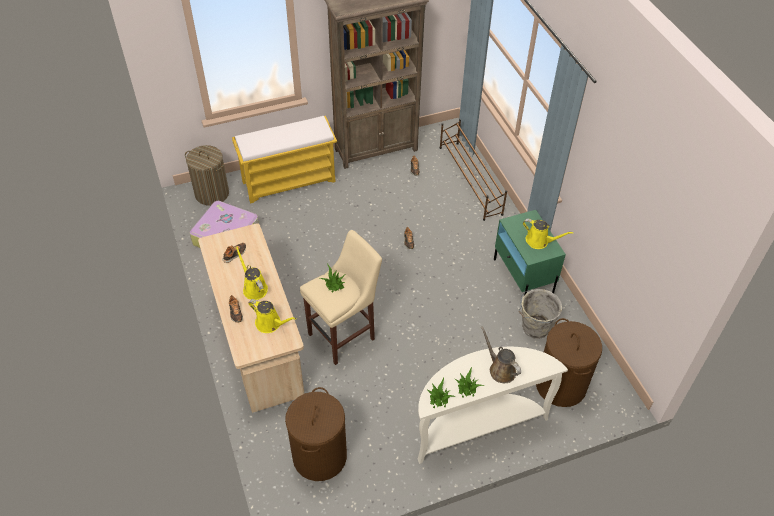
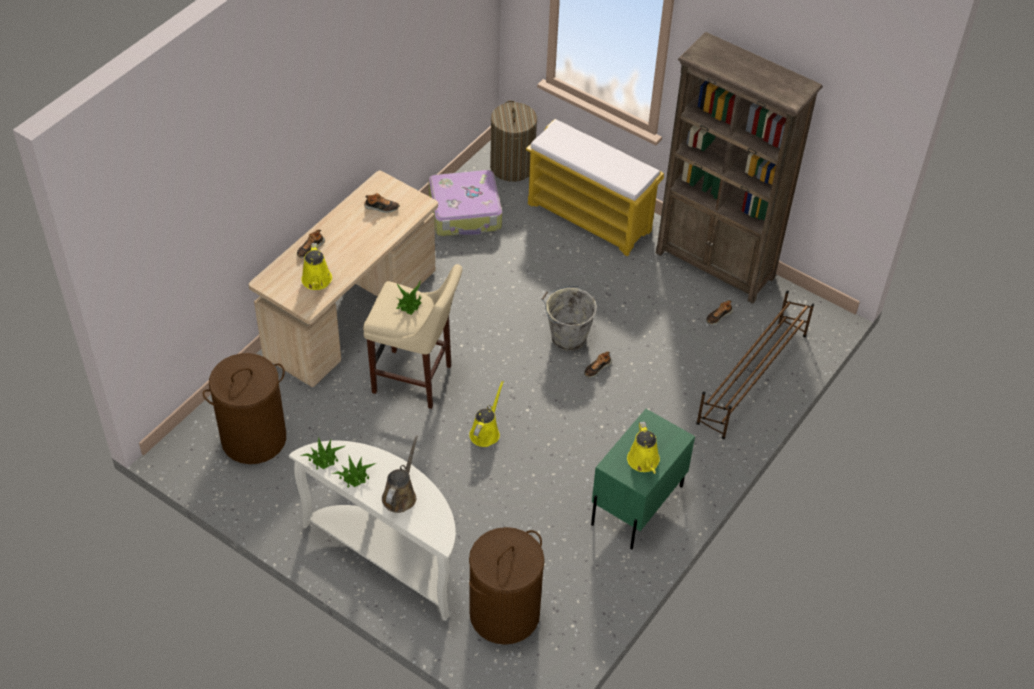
camera: 55 degrees right, 0 degrees up
yellow watering can [236,246,268,300] -> yellow watering can moved to [469,381,504,447]
grey bucket [519,289,562,339] -> grey bucket moved to [541,286,597,351]

